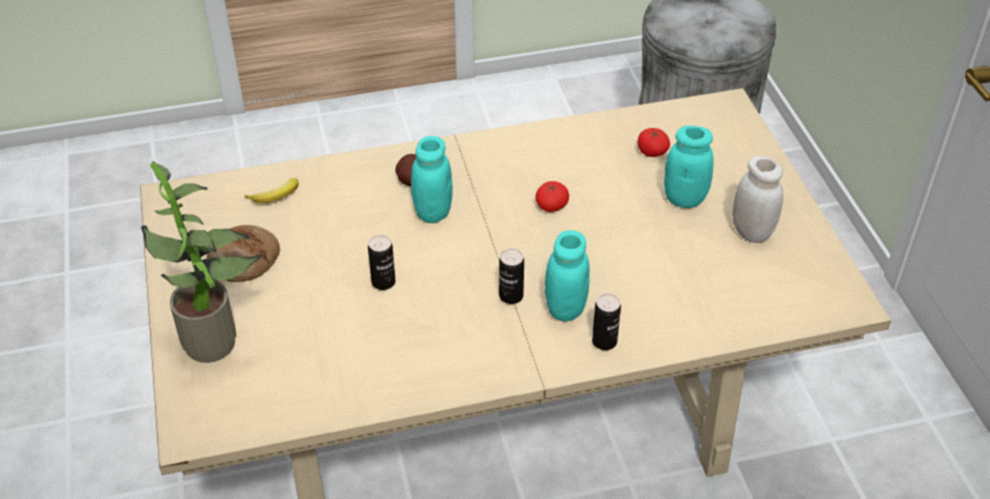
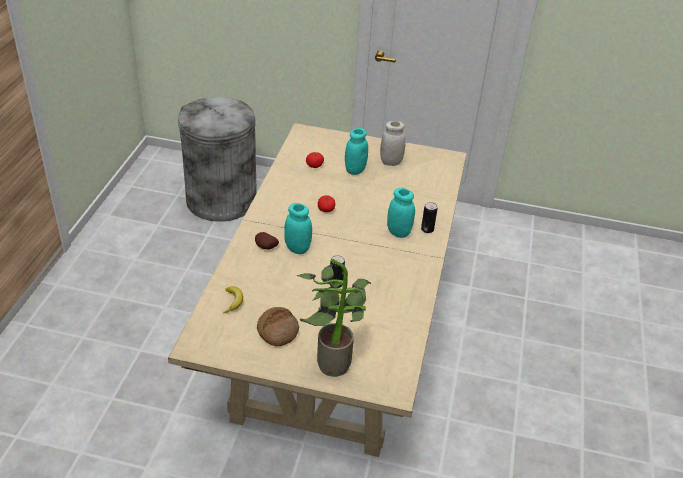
camera: 65 degrees left, 5 degrees down
can [499,249,524,304] -> none

